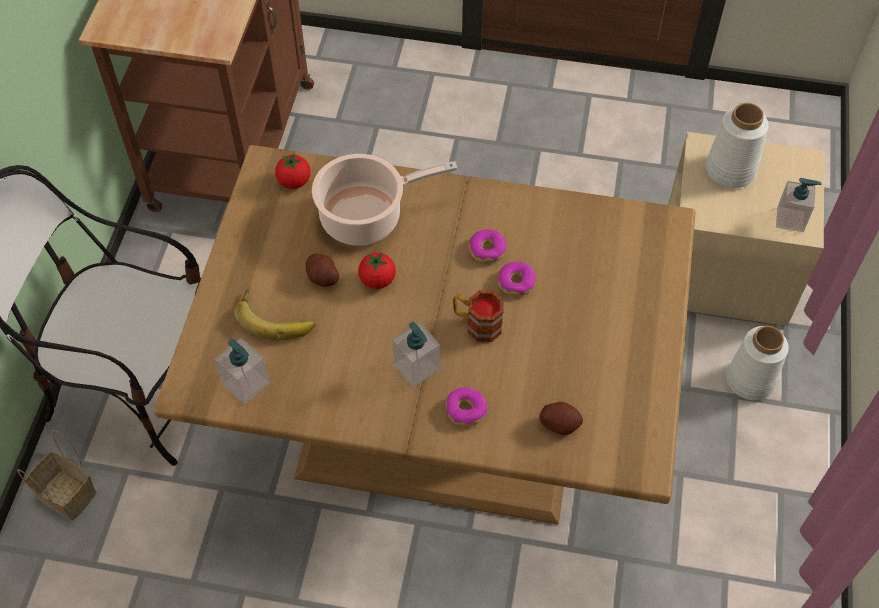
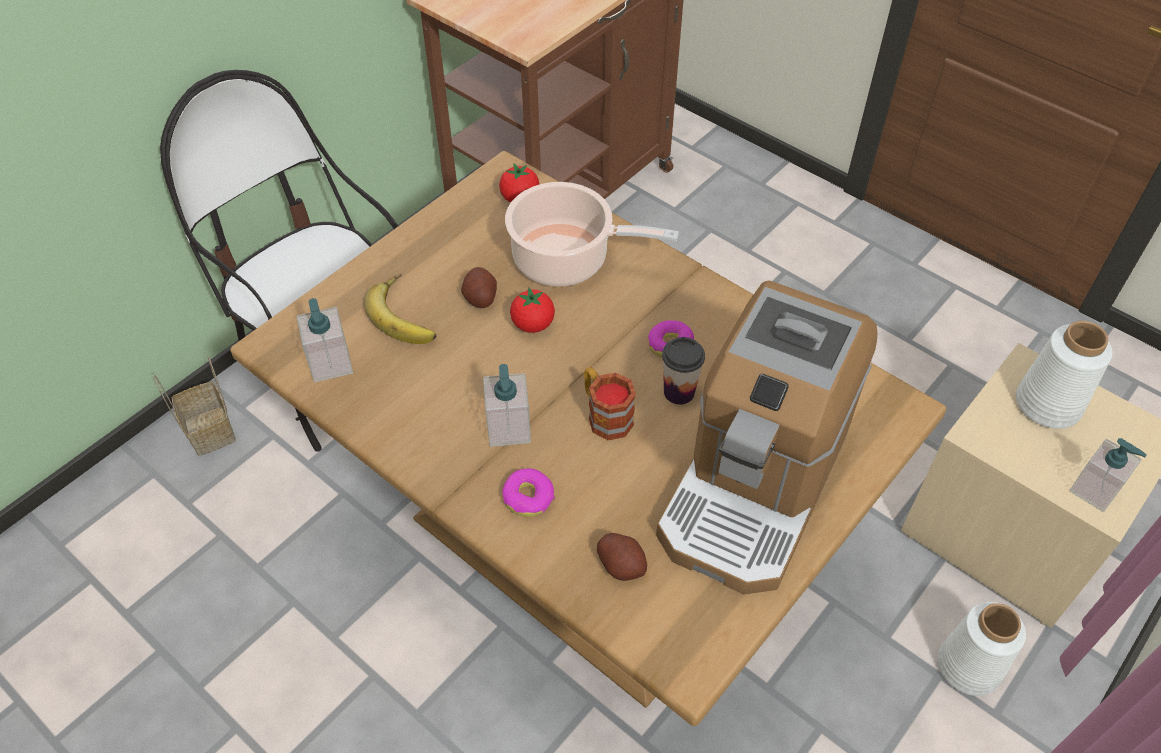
camera: 30 degrees right, 5 degrees down
donut [498,261,536,296] -> cup [662,337,705,405]
none -> coffee machine [656,280,877,595]

